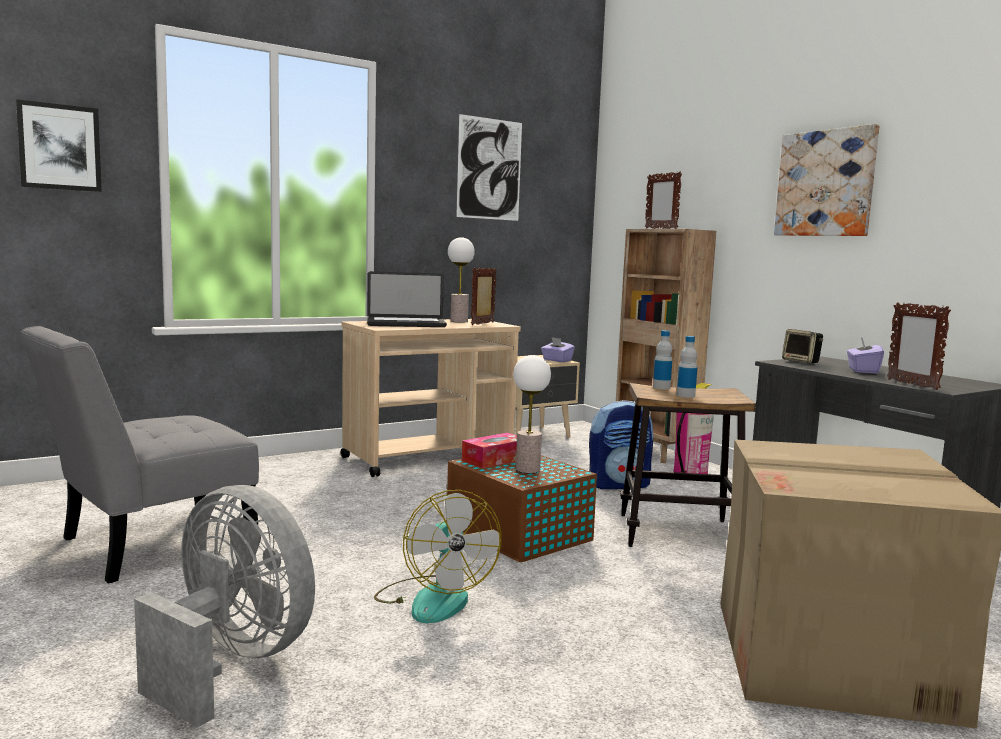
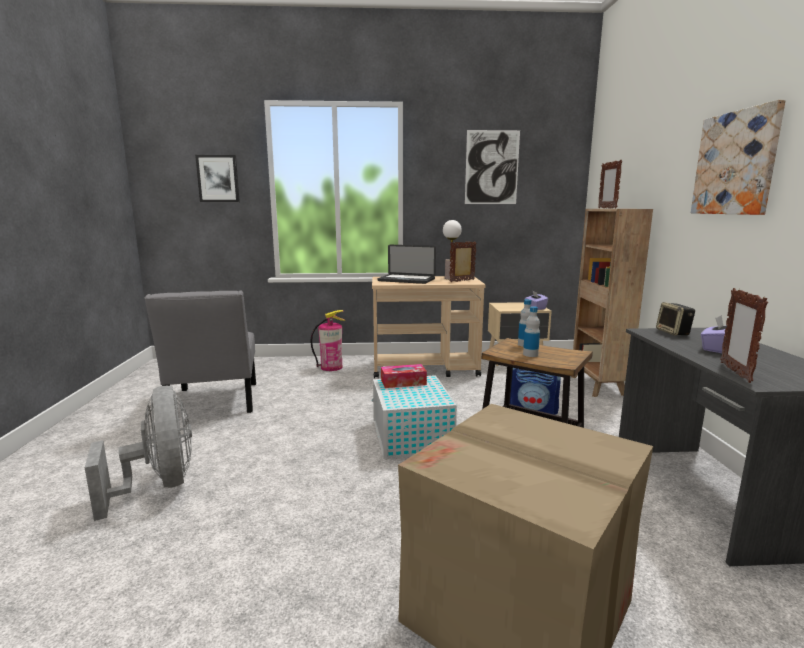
camera: 30 degrees right, 5 degrees up
grey chair [21,326,260,583] -> grey chair turned 90 degrees counterclockwise [144,290,256,413]
fan [374,490,501,623] -> none
brown storage box [447,455,597,562] -> white storage box [372,375,457,459]
table lamp [513,355,551,473] -> none
fire extinguisher [673,383,714,474] -> fire extinguisher moved to [310,310,346,371]

